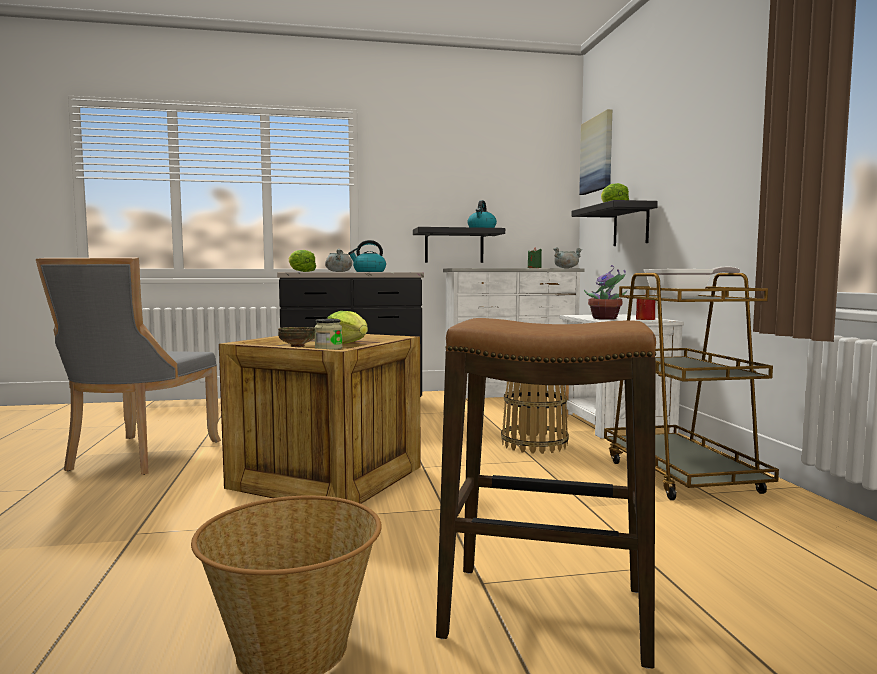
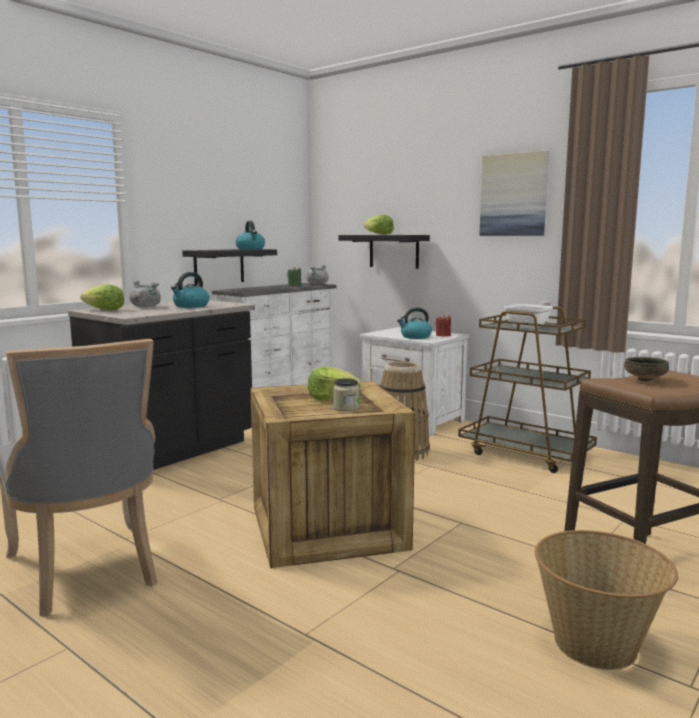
camera: 40 degrees left, 5 degrees up
bowl [278,327,315,347] -> bowl moved to [624,357,669,382]
picture [579,109,612,195] -> picture moved to [479,150,549,236]
potted plant [584,265,628,320] -> kettle [397,308,432,339]

